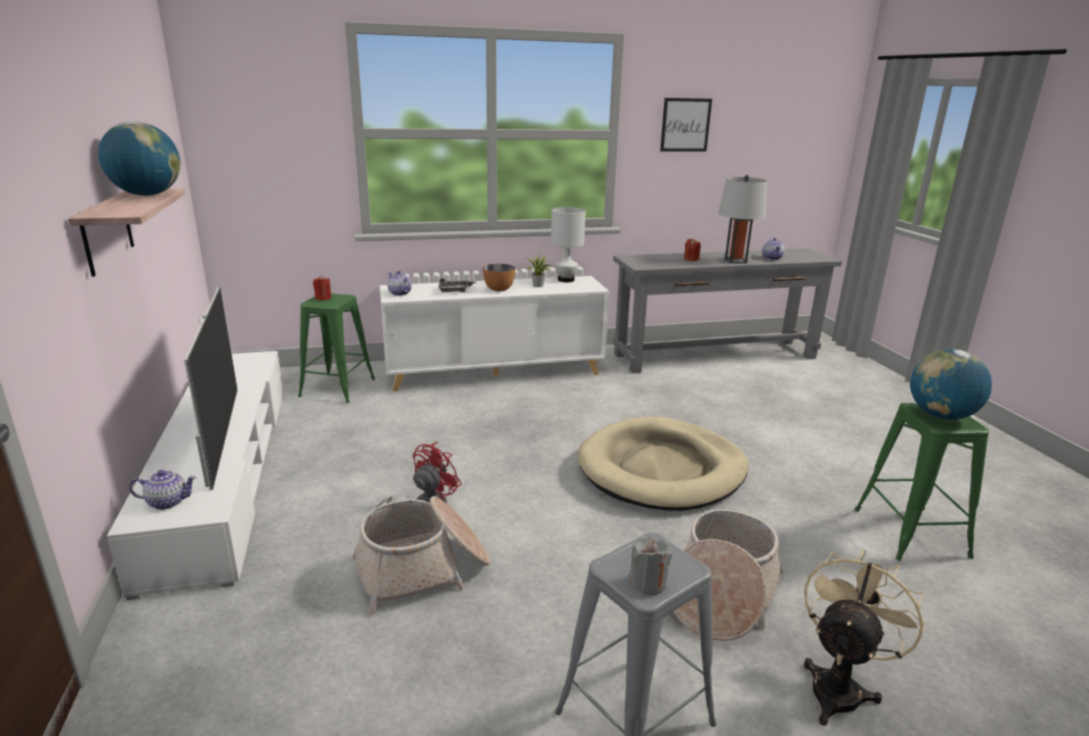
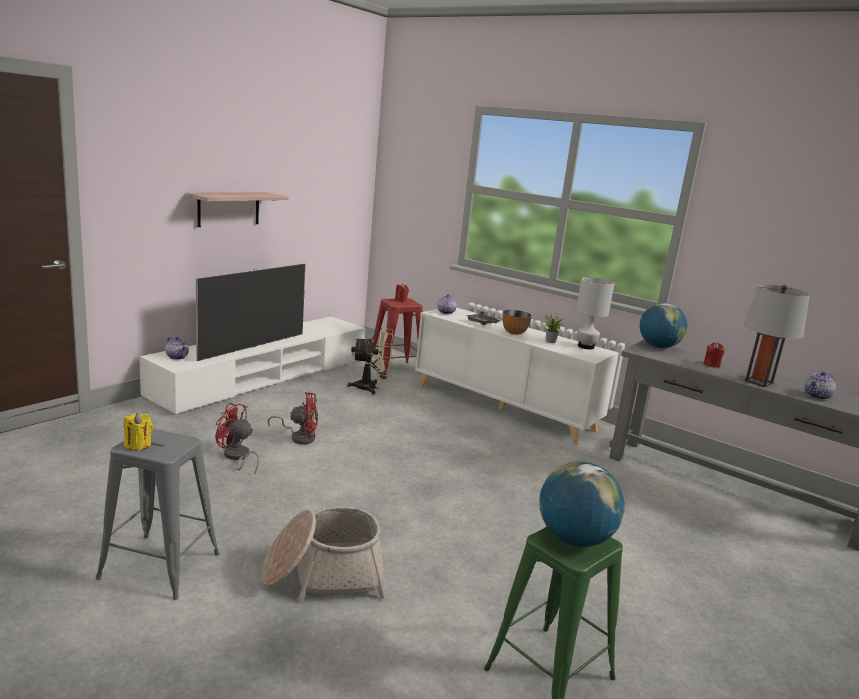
camera: 50 degrees right, 5 degrees down
globe [98,121,180,196] -> globe moved to [640,303,687,348]
green stool [298,293,375,403] -> red stool [371,298,422,379]
basket [352,496,491,615] -> red fan [215,403,259,475]
beige dog bed [577,417,748,511] -> none
grey candle [629,536,672,595] -> yellow candle [124,413,153,451]
picture [660,98,712,151] -> none
beige fan [804,549,925,726] -> beige fan moved to [347,328,393,395]

